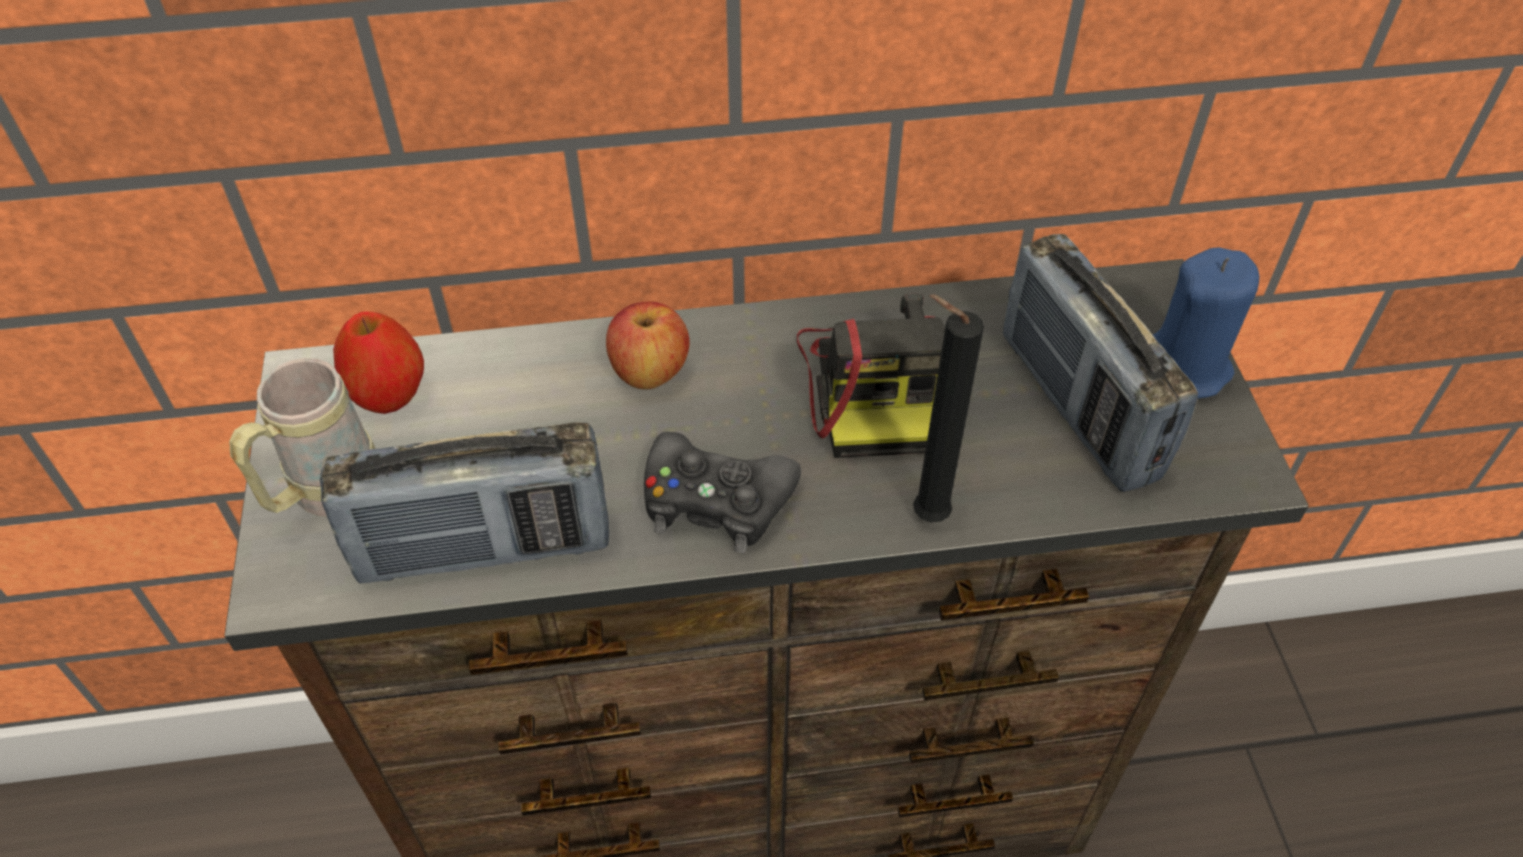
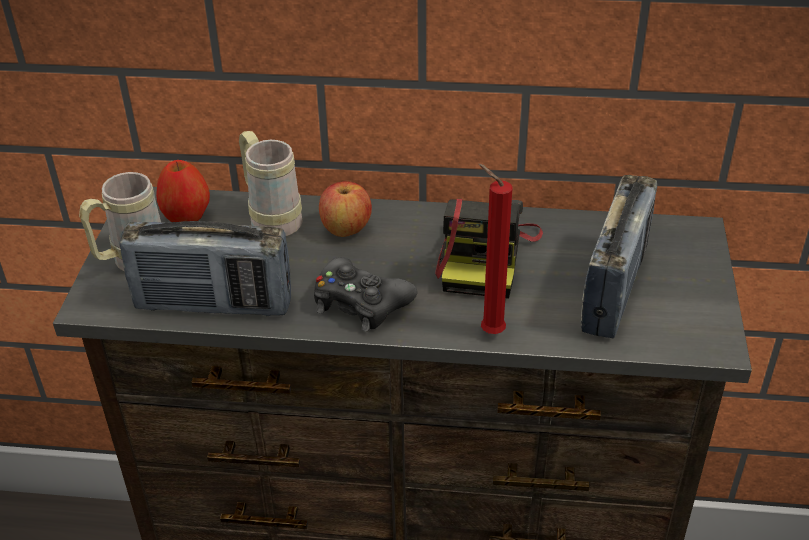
camera: 15 degrees right, 10 degrees down
black candle [913,294,984,522] -> red candle [479,164,513,334]
radio [1003,234,1198,492] -> radio turned 150 degrees counterclockwise [581,175,657,338]
blue candle [1153,247,1259,398] -> none
none -> beige mug [239,131,303,236]

